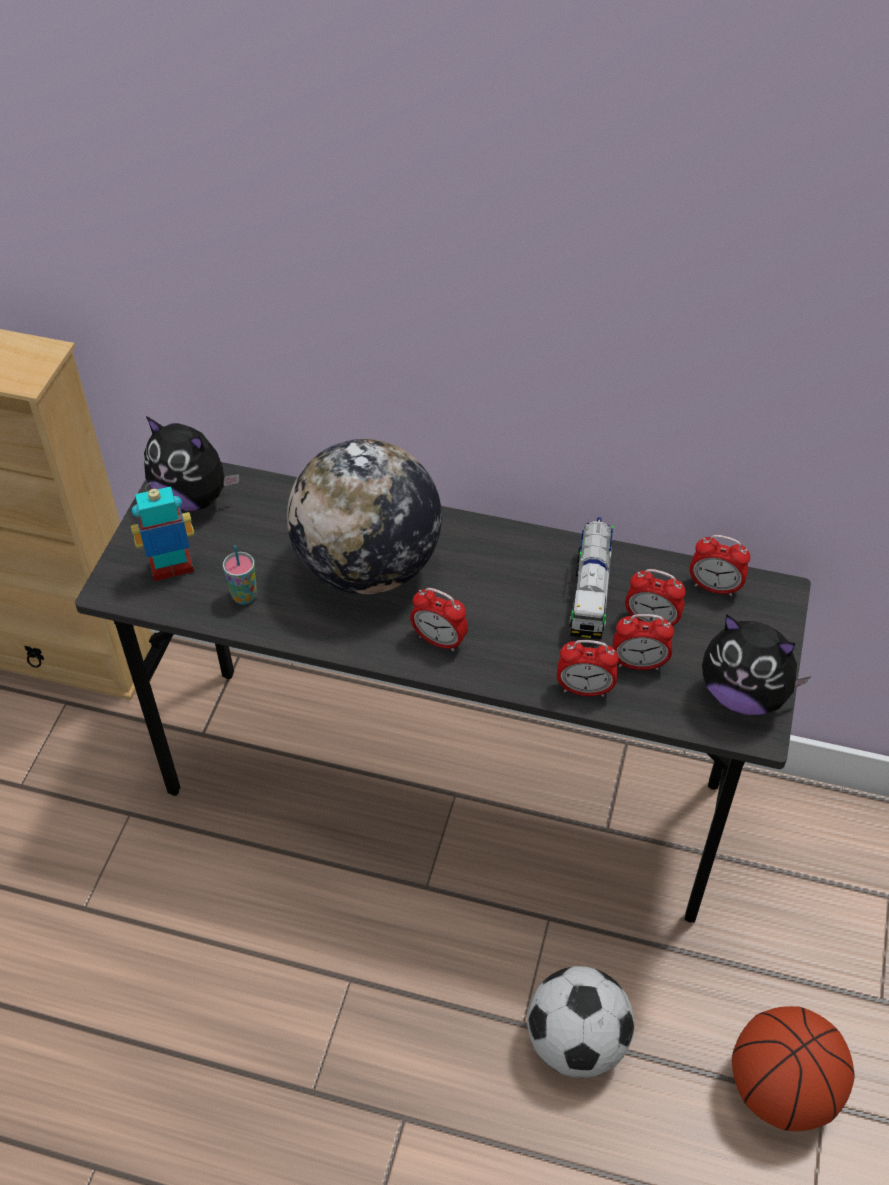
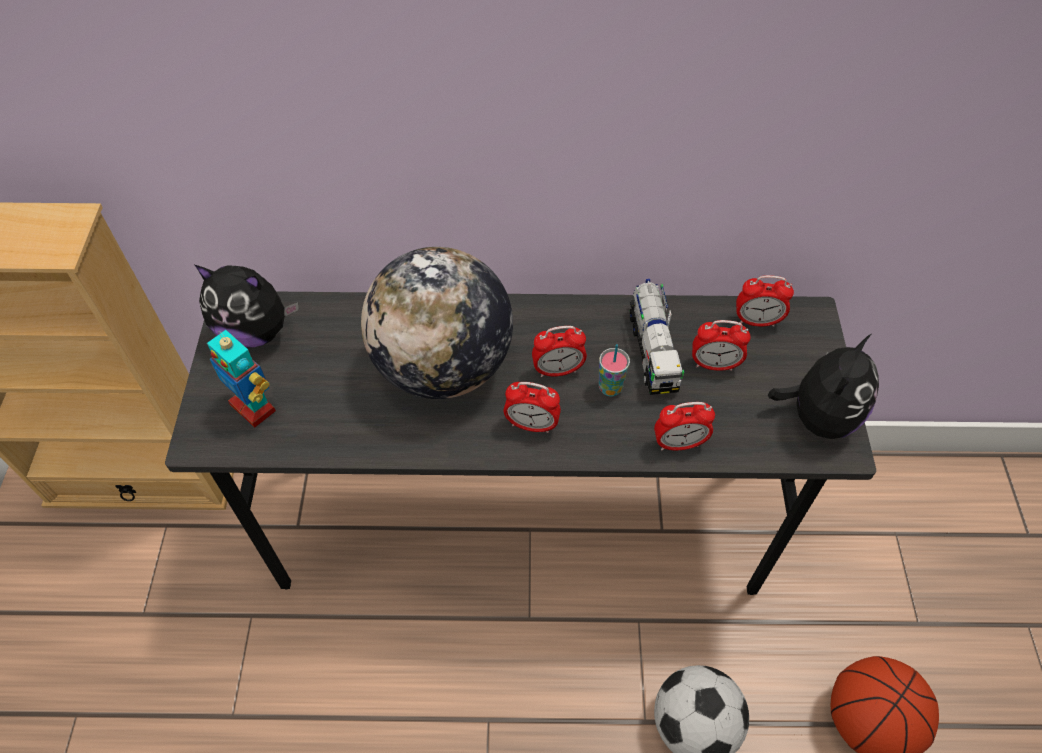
camera: 15 degrees left, 5 degrees up
toy robot [131,482,195,581] -> toy robot turned 105 degrees counterclockwise [207,330,276,428]
cup [223,546,257,605] -> cup moved to [599,344,630,396]
alarm clock [613,614,674,670] -> alarm clock moved to [532,326,587,377]
plush toy [702,614,811,715] -> plush toy turned 75 degrees counterclockwise [768,334,879,439]

